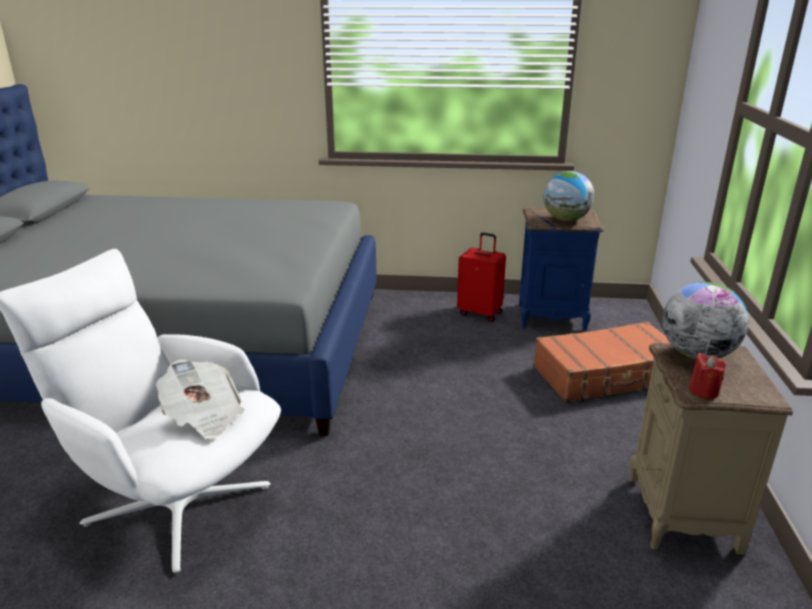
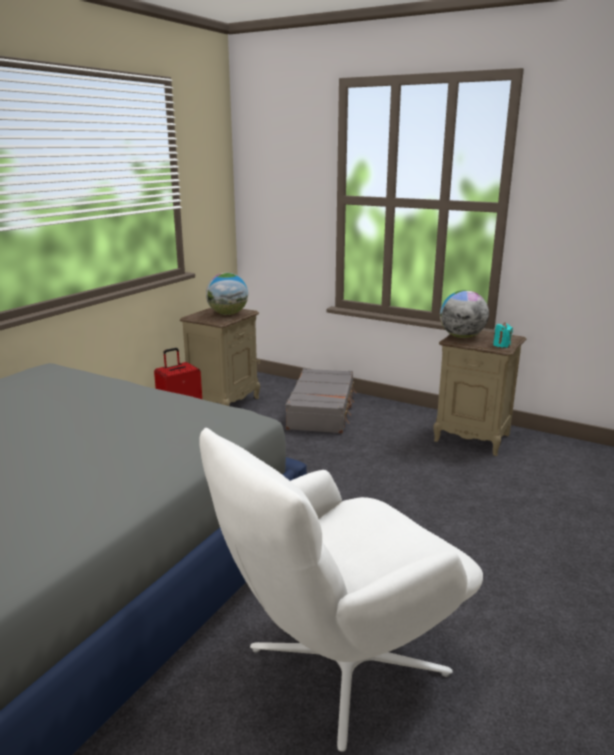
camera: 65 degrees left, 5 degrees down
newspaper [156,359,245,439] -> none
blue nightstand [519,208,604,331] -> beige nightstand [180,308,260,406]
brown suitcase [533,322,670,403] -> grey suitcase [285,368,356,433]
red candle [689,353,726,399] -> turquoise candle [493,322,513,348]

